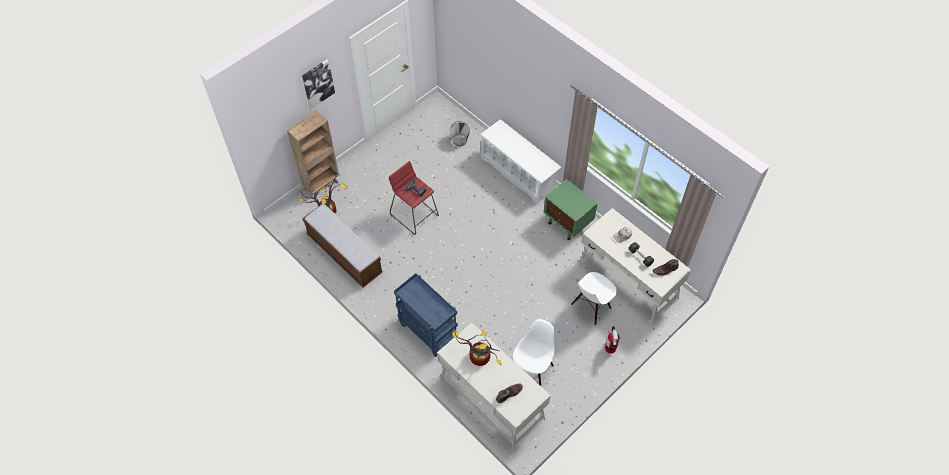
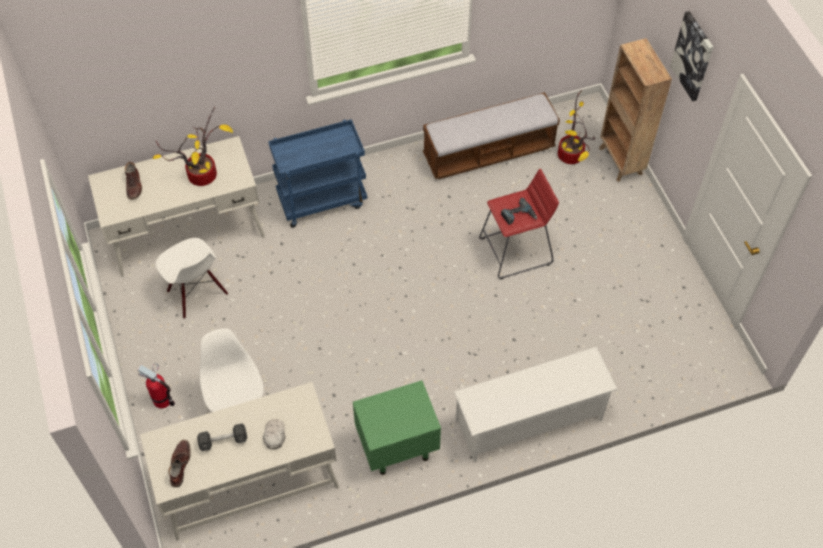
camera: 115 degrees right, 0 degrees up
grey bucket [450,121,470,147] -> none

